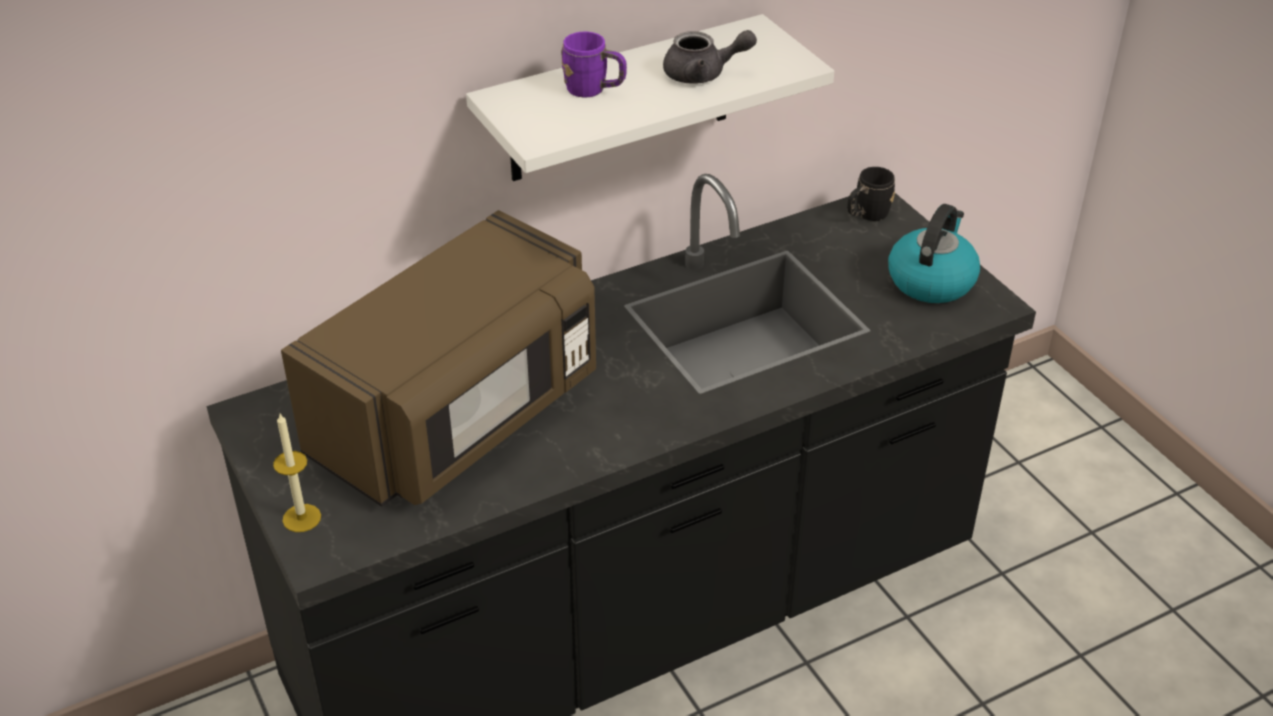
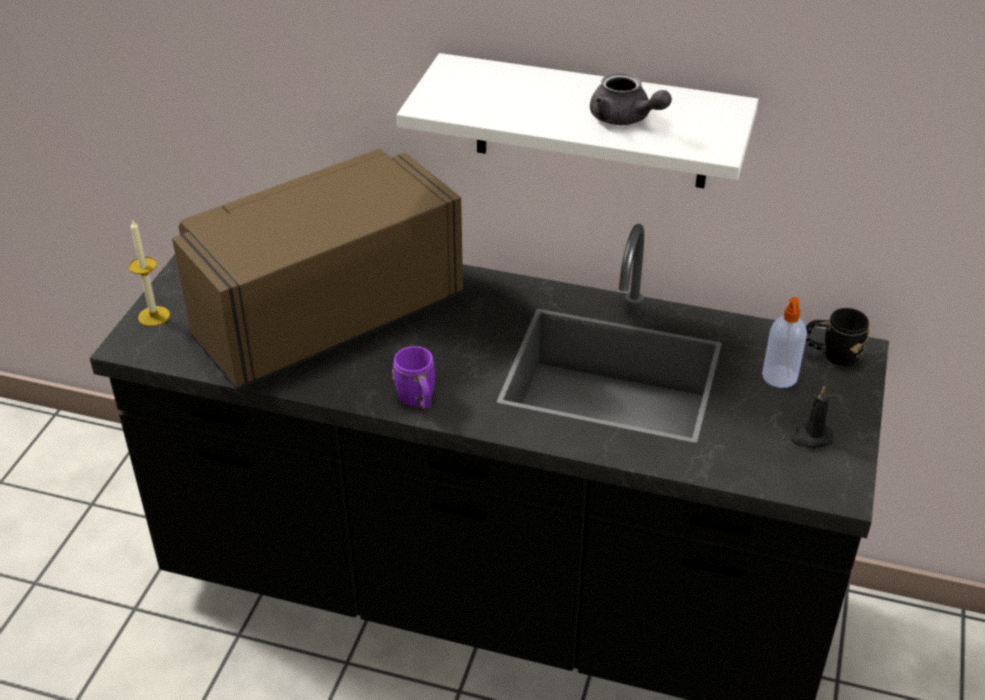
camera: 45 degrees right, 0 degrees up
brown microwave [281,210,596,507] -> brown microwave turned 150 degrees clockwise [172,149,463,390]
purple mug [561,32,627,97] -> purple mug moved to [392,346,435,409]
kettle [888,204,980,303] -> black candle [791,385,834,448]
none -> soap dispenser [762,297,807,388]

